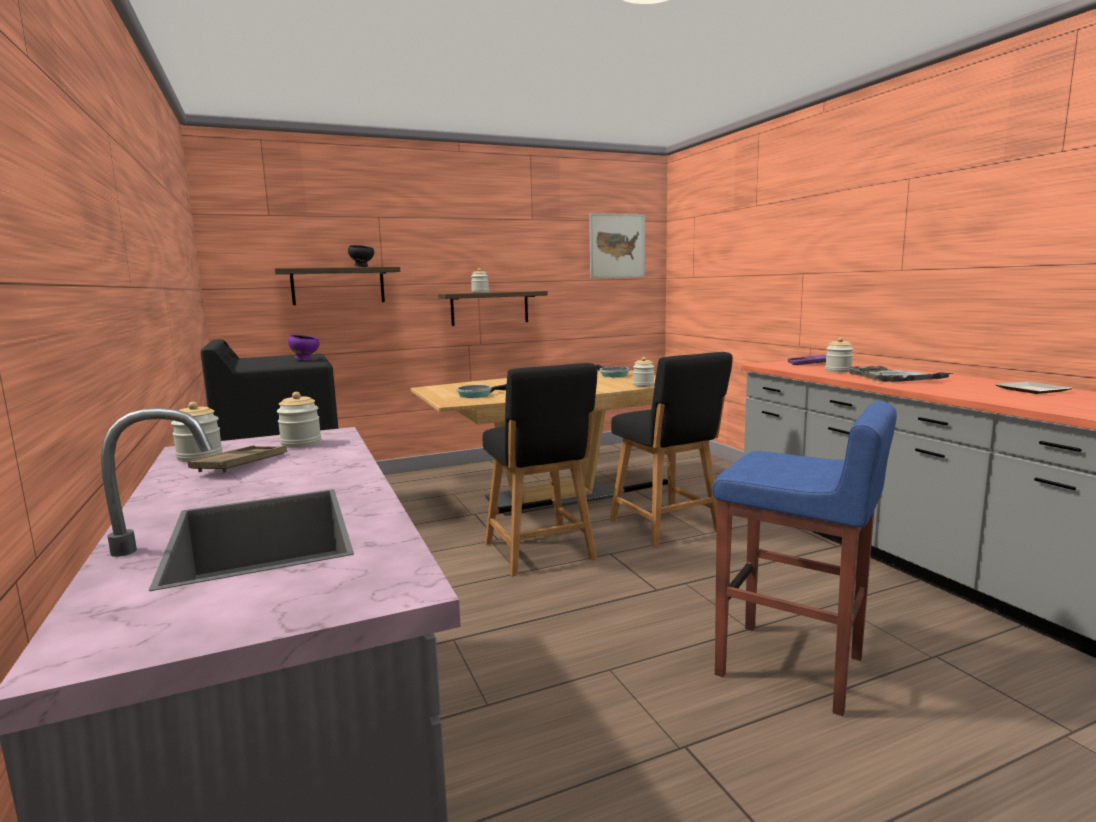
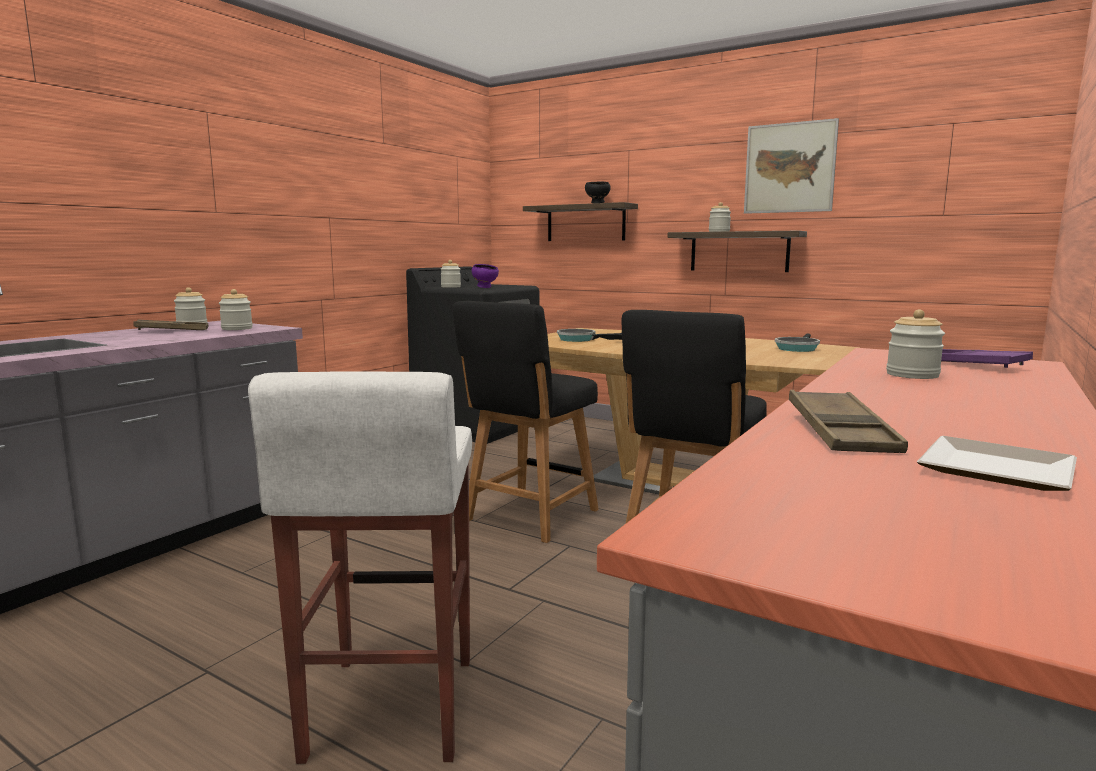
camera: 55 degrees right, 0 degrees up
picture [589,213,645,278] -> picture moved to [744,118,839,214]
jar [633,357,654,387] -> jar moved to [441,260,461,288]
blue stool [712,401,897,716] -> white stool [248,371,472,764]
grey tray [847,366,954,382] -> none
none -> brown tray [789,390,908,453]

